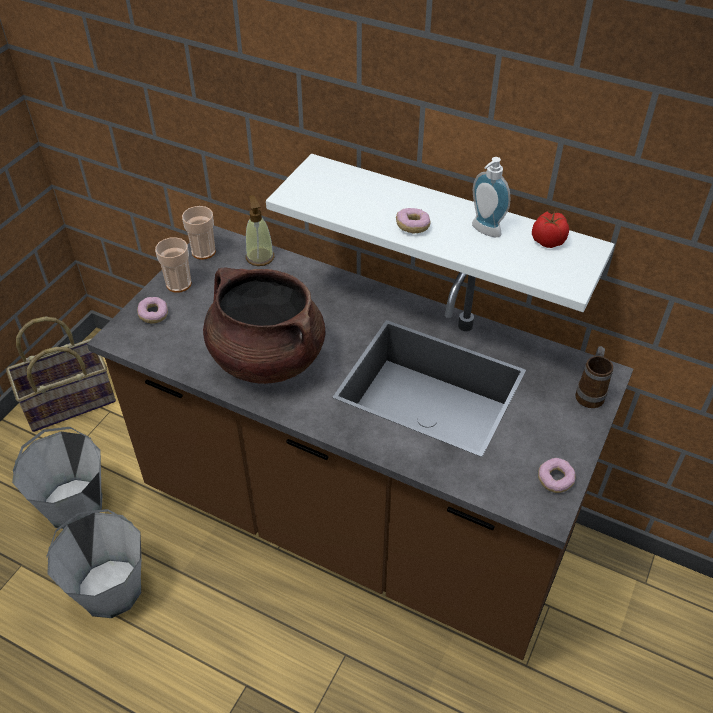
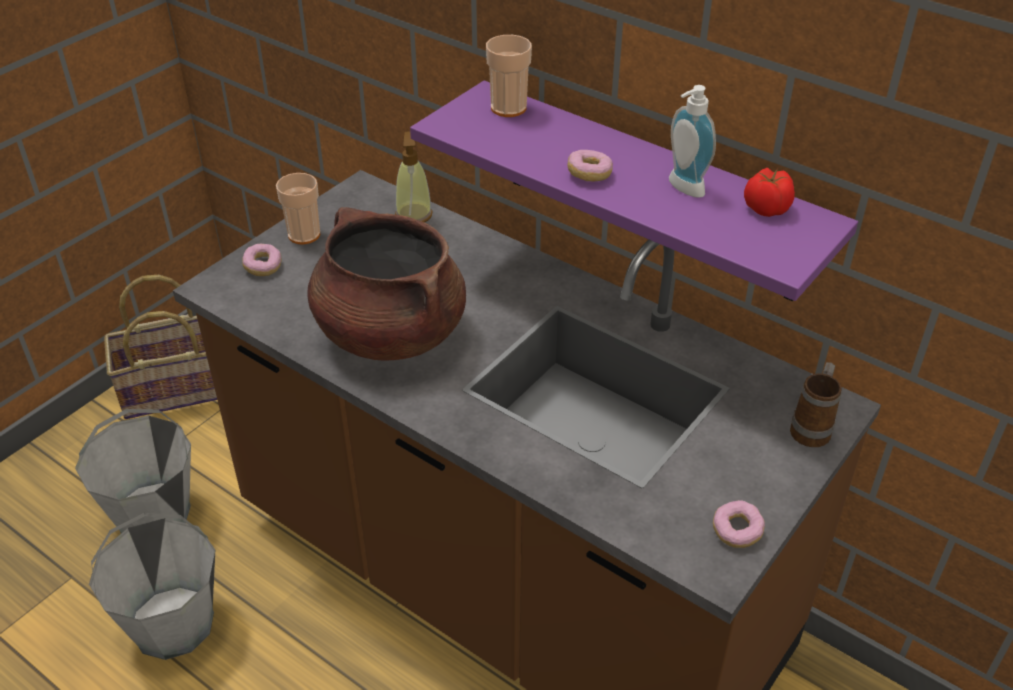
camera: 10 degrees right, 5 degrees down
cup [182,206,216,260] -> cup moved to [486,35,532,117]
white shelf [266,154,614,312] -> purple shelf [410,80,858,301]

